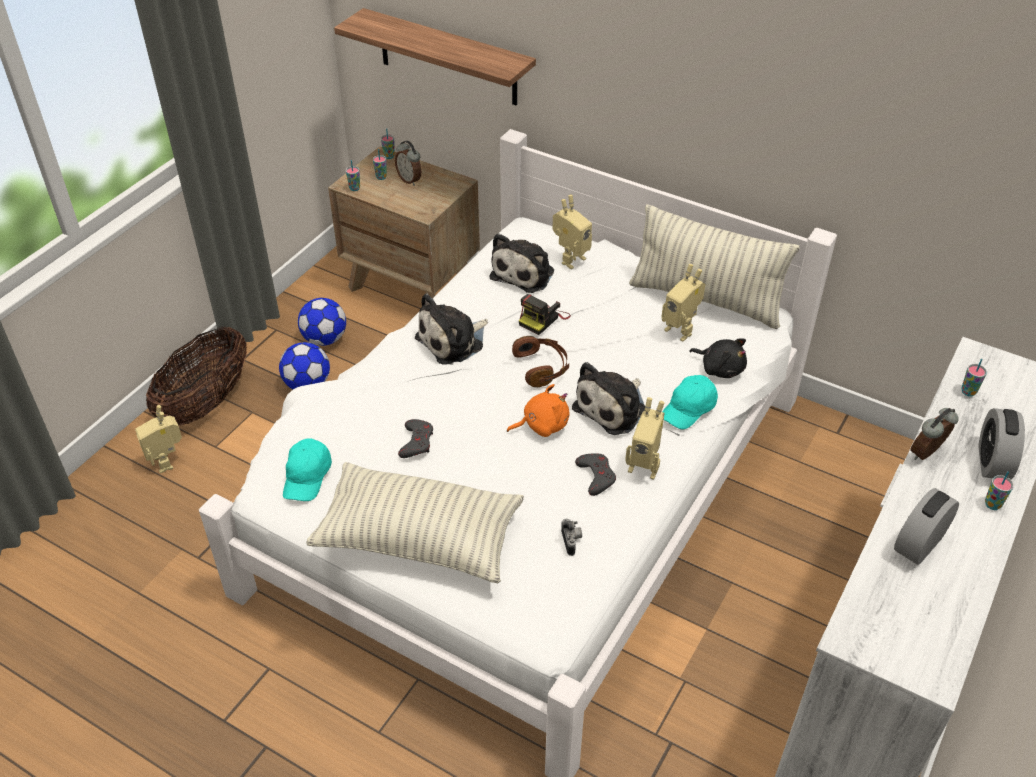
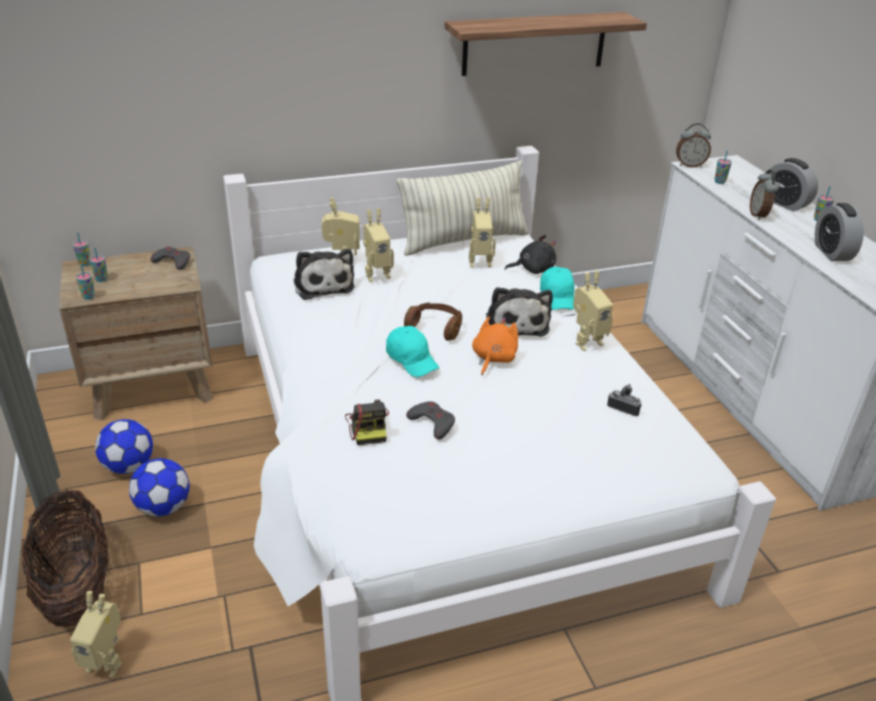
camera: 50 degrees left, 10 degrees down
turquoise cap [283,438,332,501] -> turquoise cap moved to [386,326,439,377]
pillow [306,462,524,583] -> none
shelf [334,8,536,105] -> shelf moved to [444,12,647,76]
alarm clock [395,141,422,186] -> alarm clock moved to [676,123,711,167]
plush toy [415,294,488,365] -> none
camera [519,294,571,335] -> camera moved to [345,399,389,445]
grey game controller [575,453,616,496] -> grey game controller moved to [150,246,190,270]
none -> toy robot [363,208,394,282]

